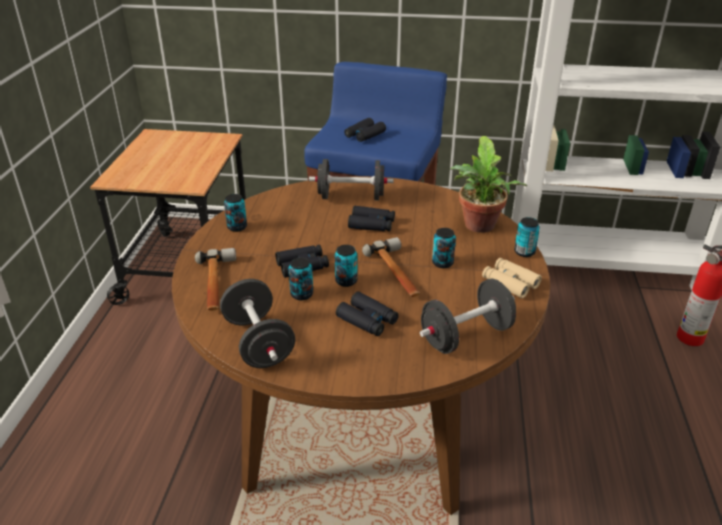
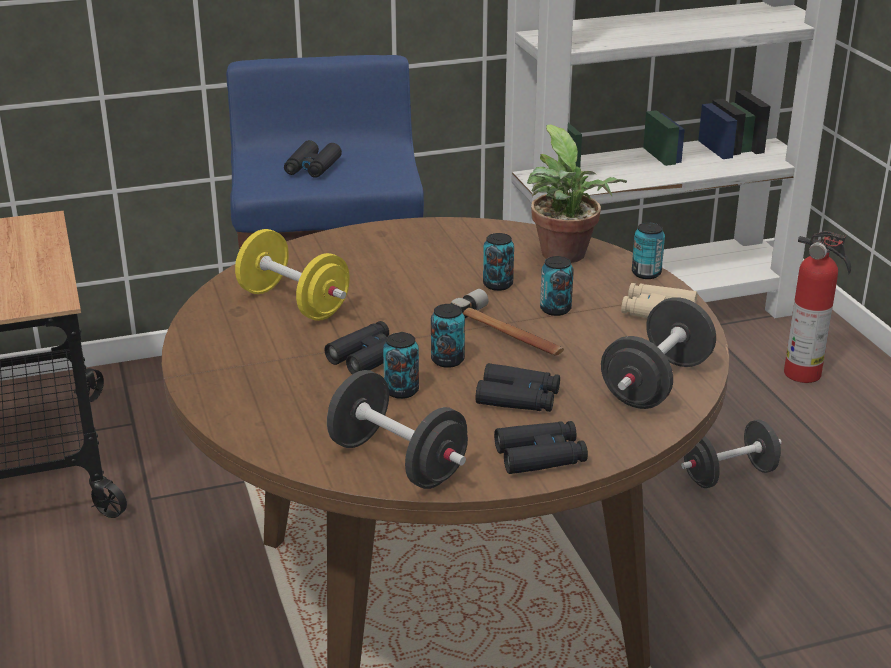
camera: 25 degrees left, 5 degrees down
hammer [195,248,236,311] -> none
can [224,194,247,232] -> can moved to [483,233,514,291]
black dumbbell [309,159,394,201] -> black dumbbell moved to [681,420,782,488]
black binoculars [348,206,395,231] -> black binoculars moved to [494,421,588,474]
none -> yellow dumbbell [235,229,350,321]

